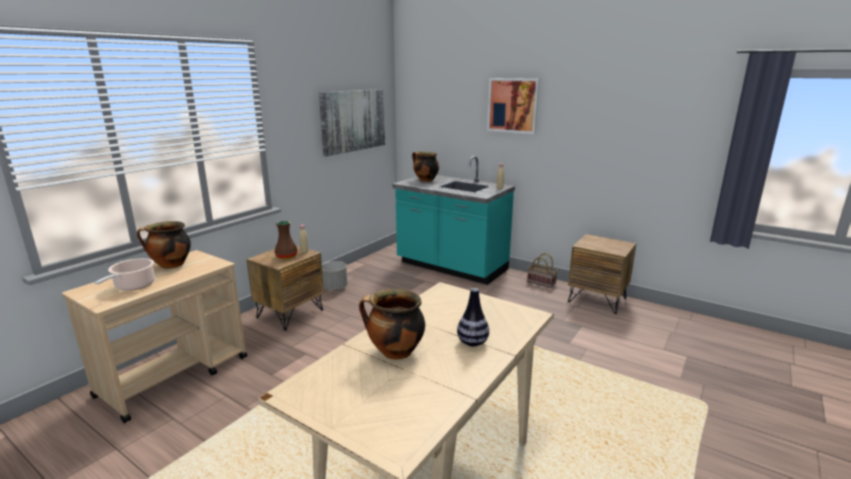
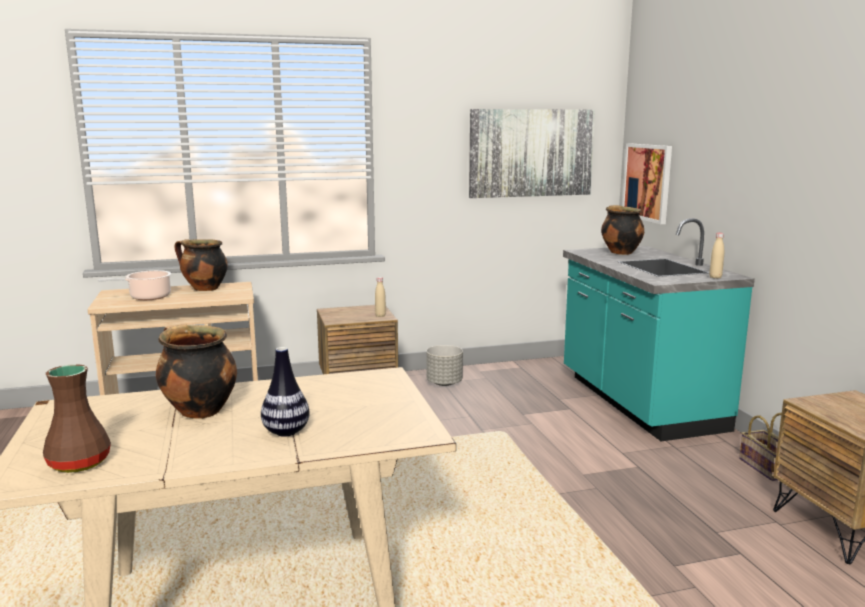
camera: 40 degrees right, 5 degrees down
brown vase [275,221,298,259] -> brown vase moved to [43,364,111,473]
picture [487,78,540,134] -> picture moved to [622,143,672,224]

